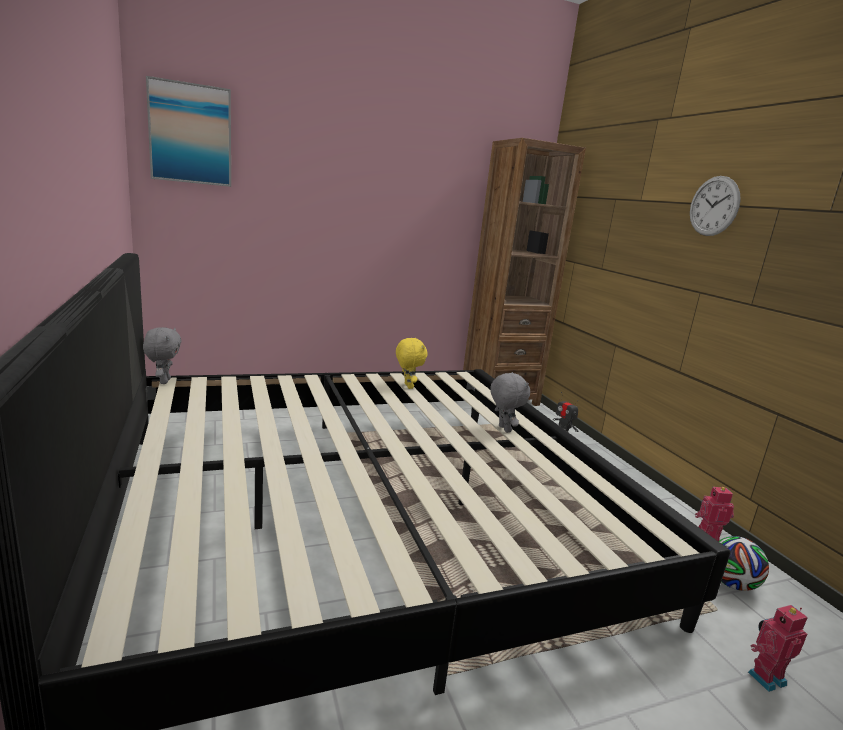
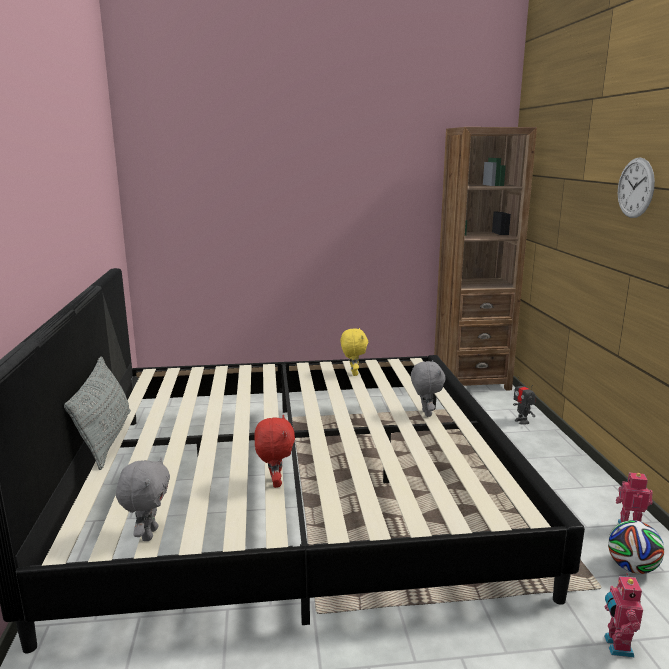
camera: 15 degrees right, 0 degrees up
grey plush toy [143,327,182,384] -> grey plush toy moved to [116,457,170,541]
picture [146,76,231,187] -> none
toy robot [748,605,808,692] -> toy robot turned 75 degrees counterclockwise [604,573,643,658]
none -> grey pillow [64,356,131,470]
none -> red plush toy [255,415,295,488]

